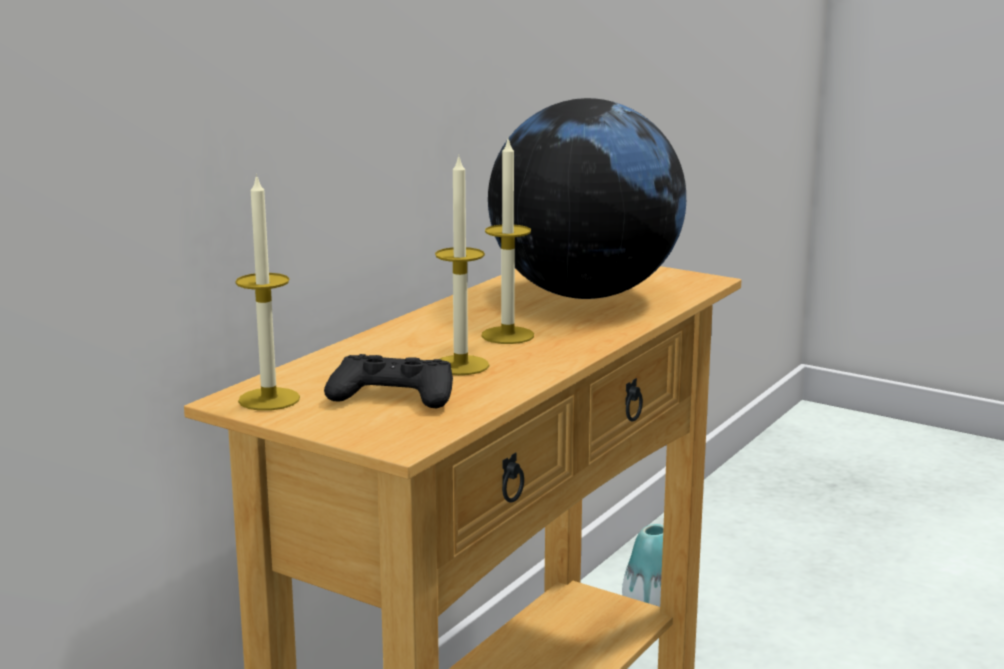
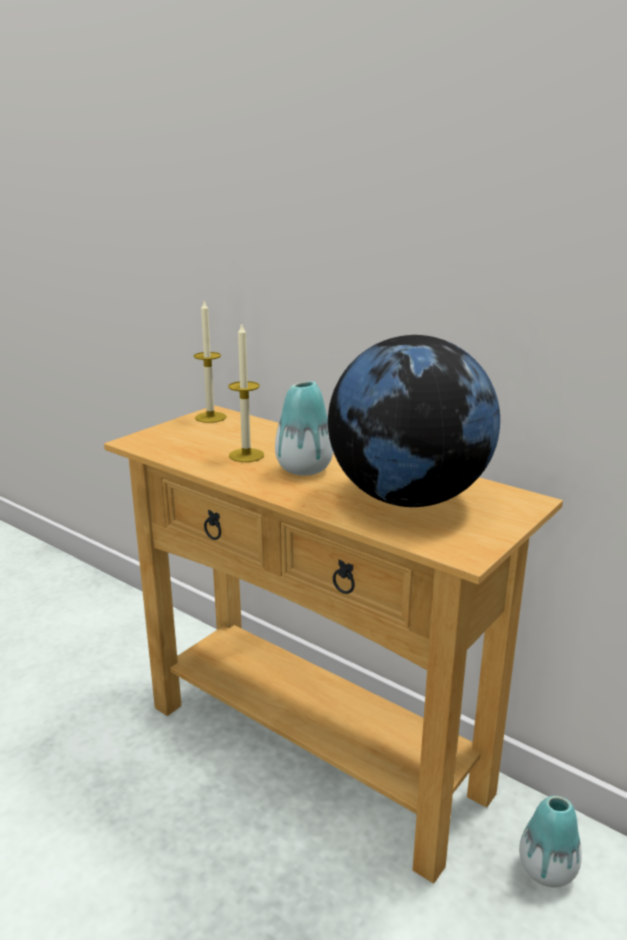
camera: 95 degrees right, 5 degrees up
black game controller [324,354,453,409] -> none
candle [482,138,534,344] -> vase [275,381,333,476]

